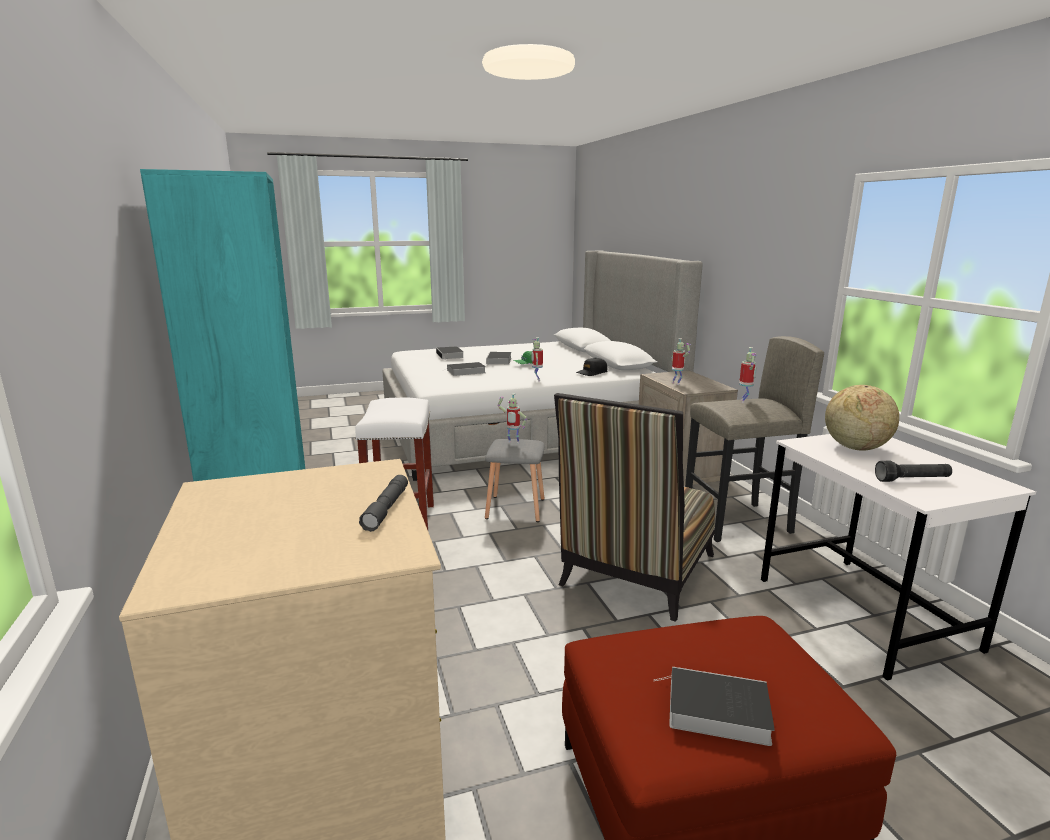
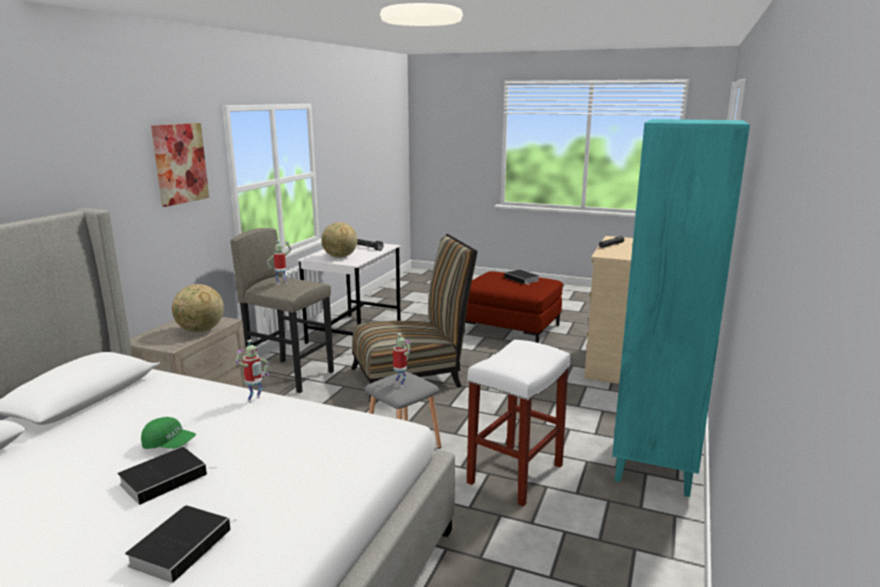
camera: 140 degrees left, 0 degrees up
book [443,362,486,376] -> none
black cap [576,358,607,376] -> none
toy robot [671,338,691,385] -> globe [172,284,224,332]
none -> picture [151,123,209,207]

